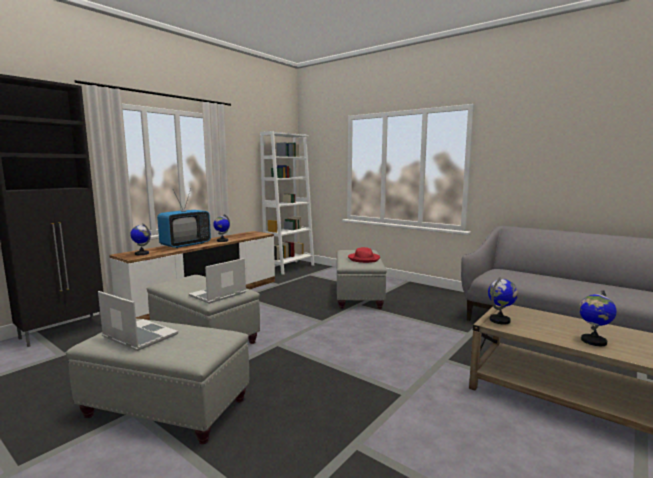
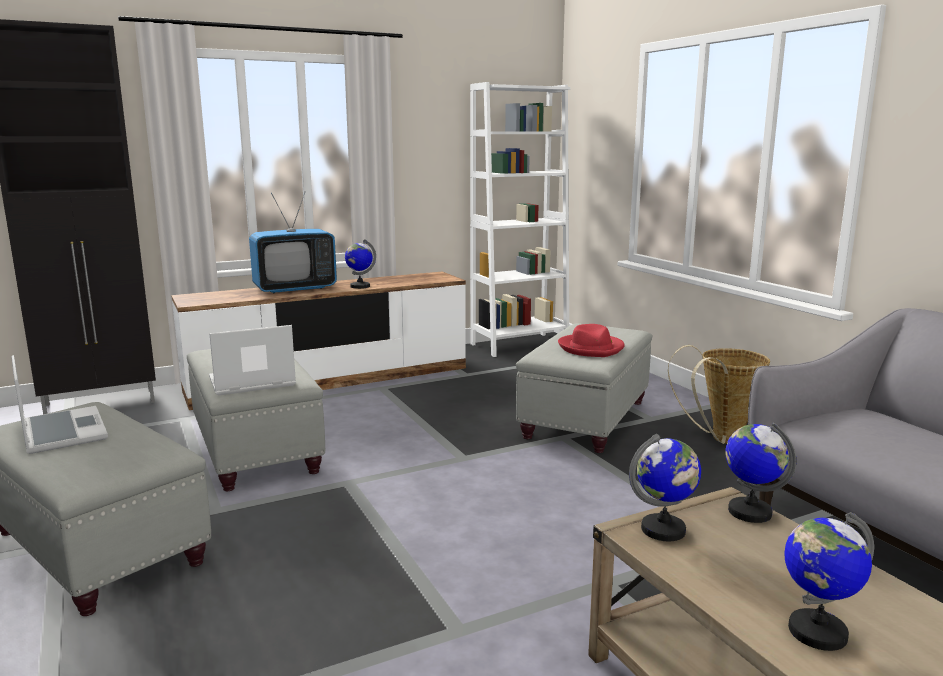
camera: 25 degrees right, 5 degrees up
globe [130,223,151,255] -> globe moved to [725,423,796,523]
none -> basket [668,345,770,444]

